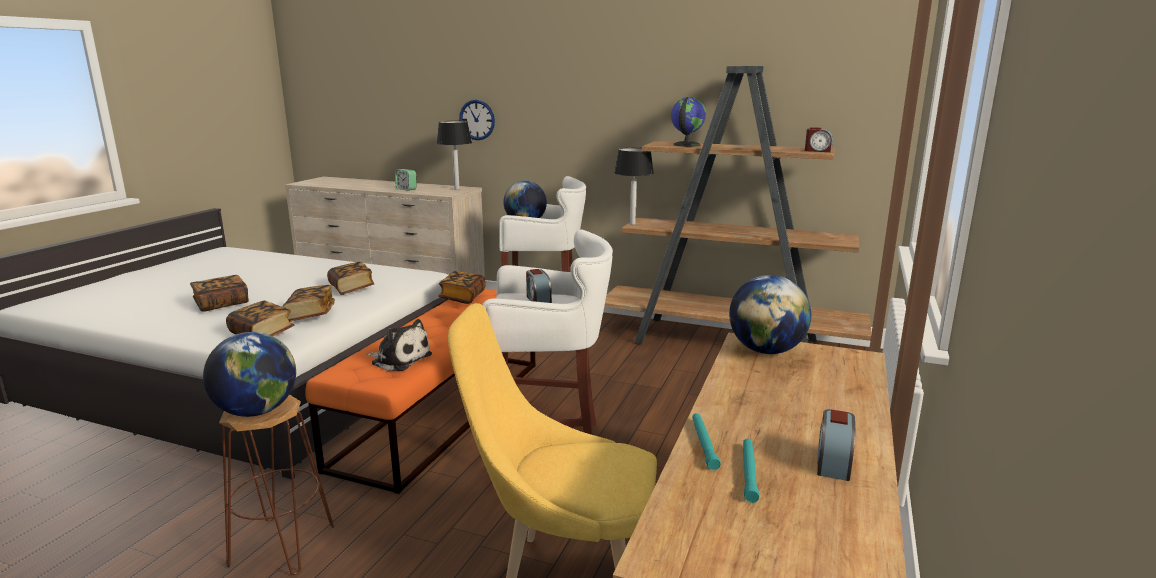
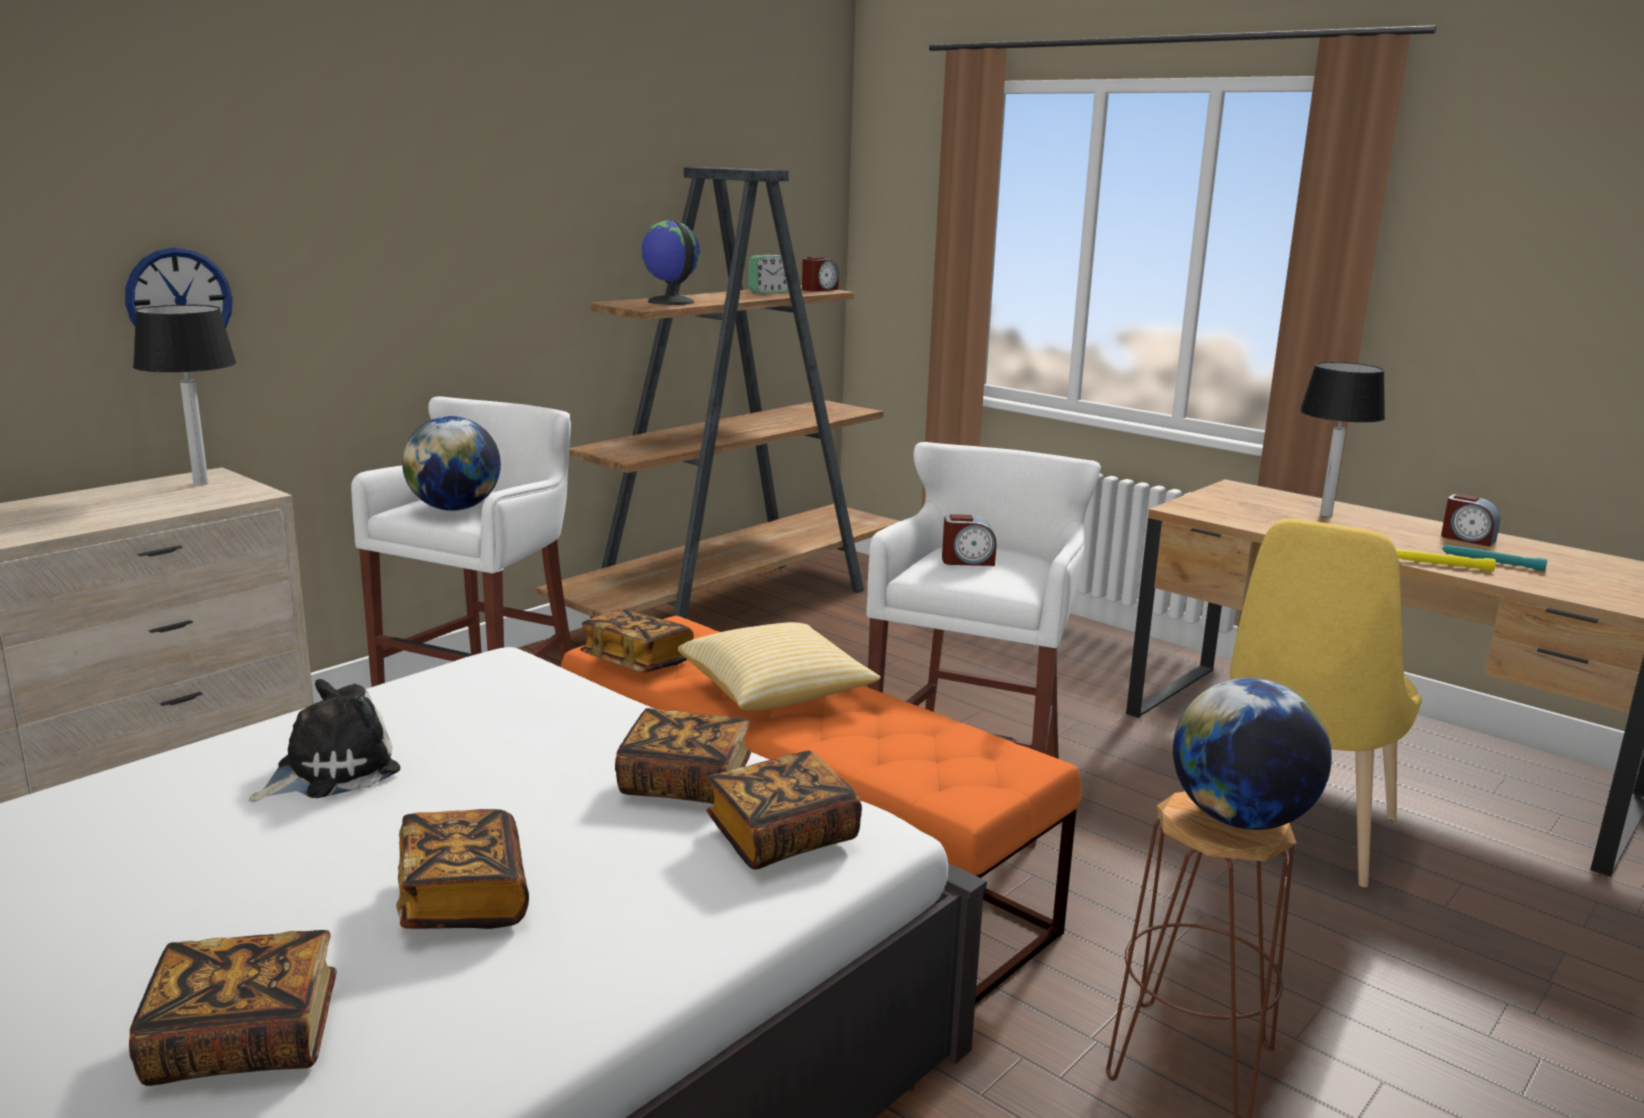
camera: 70 degrees left, 0 degrees up
book [327,262,374,295] -> book moved to [129,930,337,1086]
plush toy [366,319,432,371] -> plush toy moved to [249,679,400,802]
alarm clock [395,169,417,191] -> alarm clock moved to [748,255,789,294]
table lamp [614,148,654,225] -> table lamp moved to [1300,362,1385,517]
turquoise flashlight [692,413,721,470] -> yellow flashlight [1396,550,1496,572]
globe [729,275,811,354] -> none
none -> pillow [678,622,881,711]

